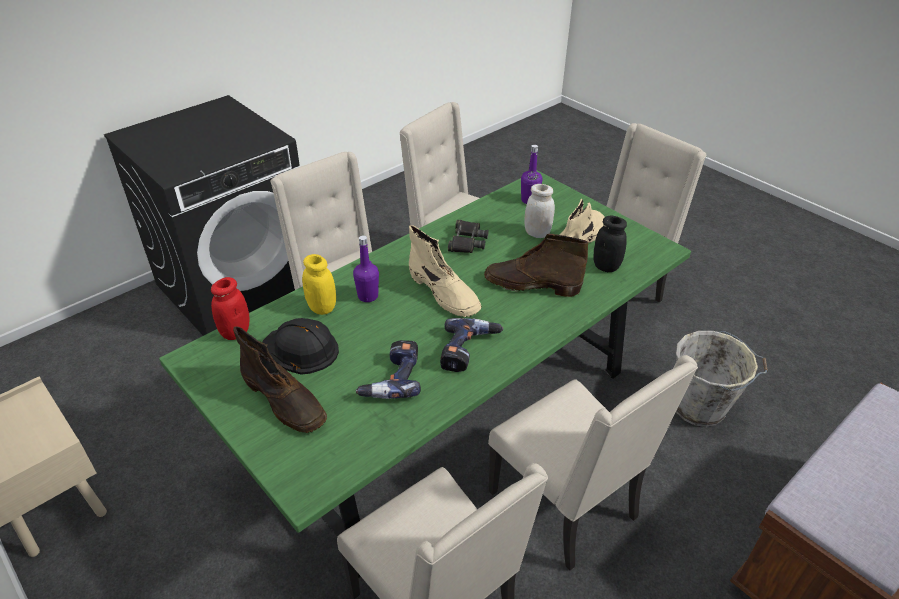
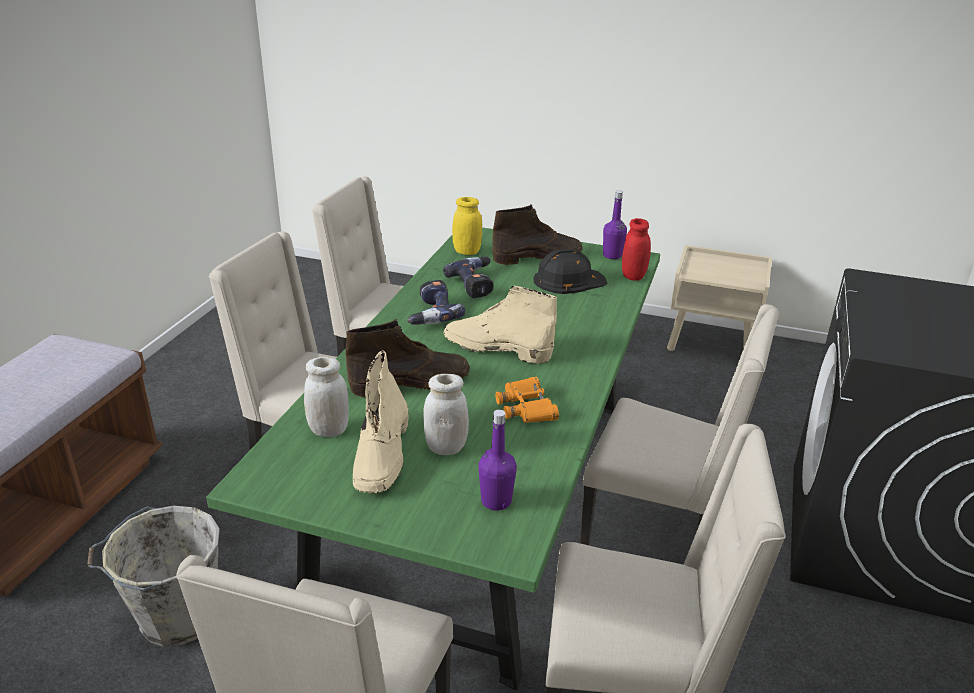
camera: 150 degrees right, 10 degrees down
brown boot [233,326,327,433] -> brown boot turned 150 degrees clockwise [492,204,583,265]
yellow jar [302,254,336,315] -> yellow jar moved to [452,197,482,255]
purple bottle [353,235,379,302] -> purple bottle moved to [603,191,627,259]
black binoculars [448,220,489,253] -> orange binoculars [495,377,559,423]
black jar [593,216,627,272] -> white jar [304,357,349,437]

